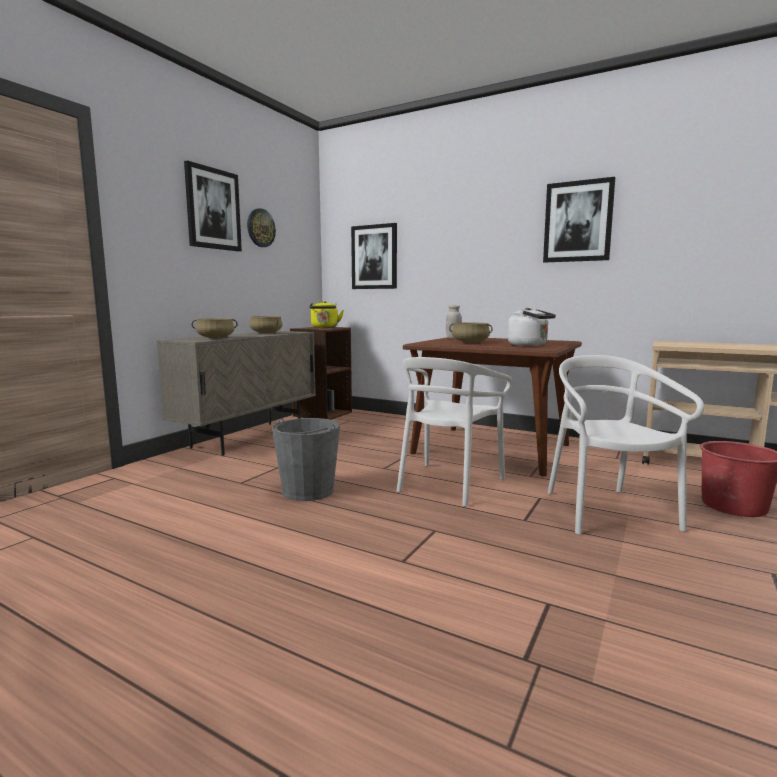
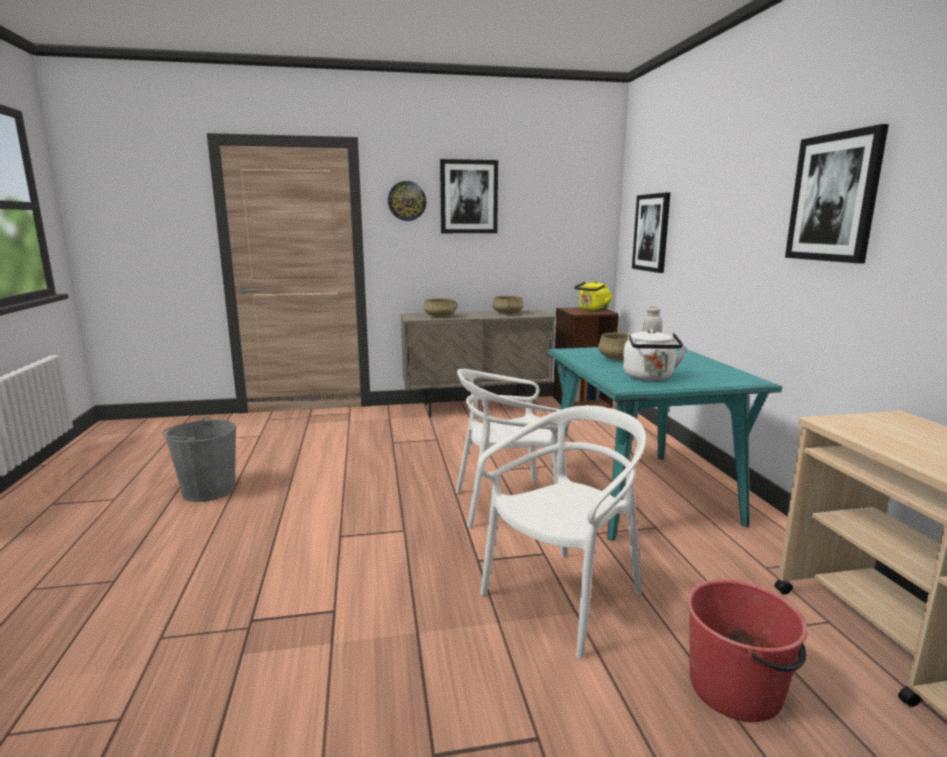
camera: 50 degrees right, 5 degrees up
wall clock [247,208,276,247] -> wall clock moved to [388,181,426,221]
grey bucket [272,418,340,501] -> grey bucket moved to [162,416,236,502]
brown dining table [403,337,582,476] -> turquoise dining table [548,347,782,541]

